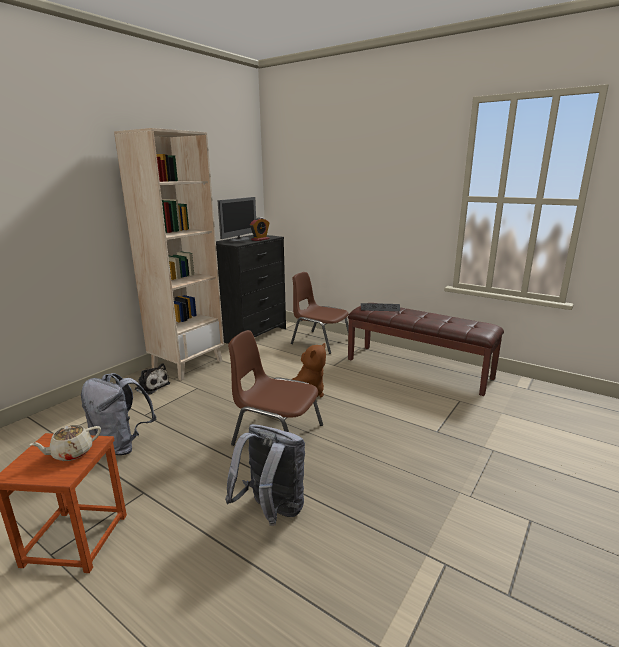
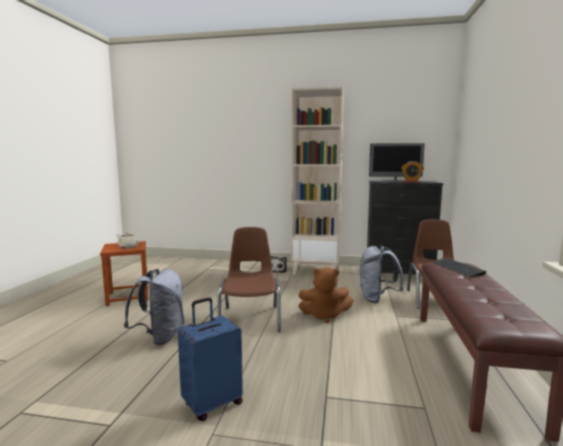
camera: 65 degrees right, 10 degrees down
grey backpack [81,373,156,455] -> grey backpack moved to [360,245,404,303]
none -> blue suitcase [178,297,243,421]

